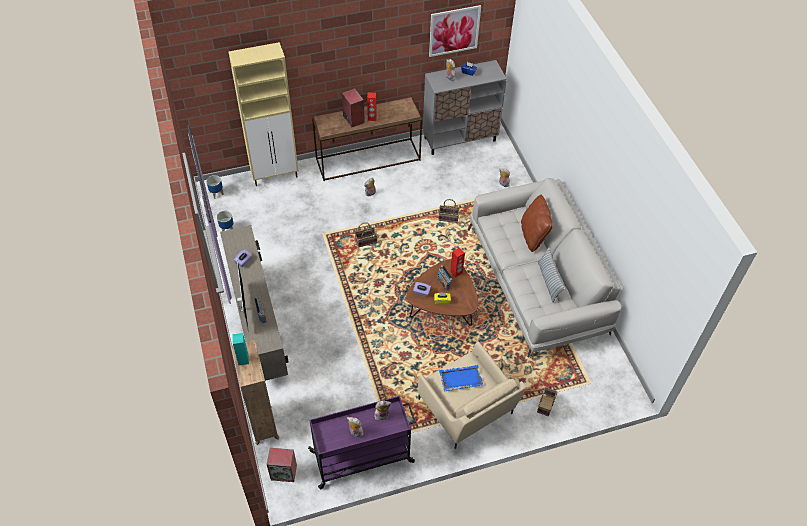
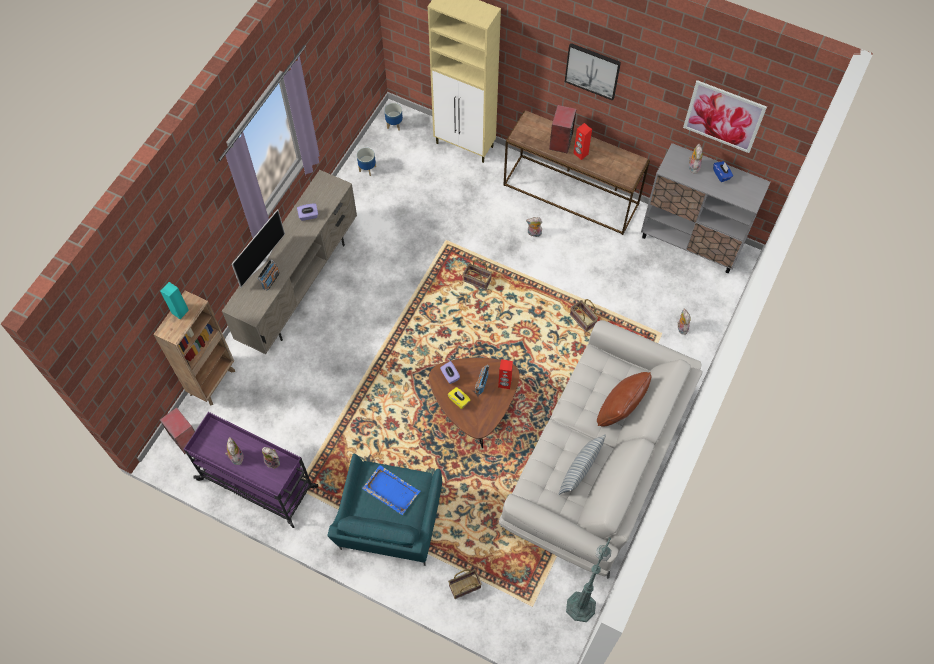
camera: 45 degrees right, 10 degrees up
beige armchair [418,341,527,449] -> turquoise armchair [327,454,442,566]
none -> picture [565,43,621,101]
none -> green floor lamp [566,538,611,622]

